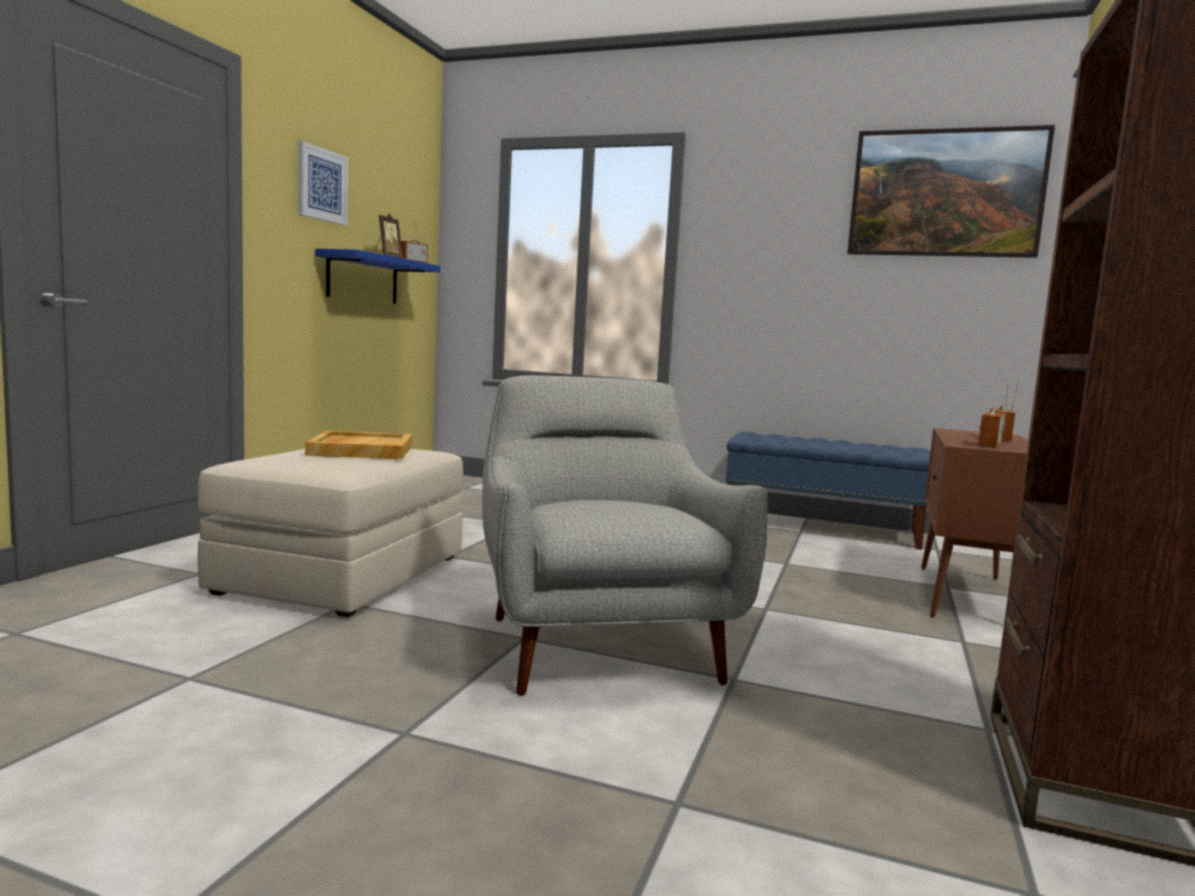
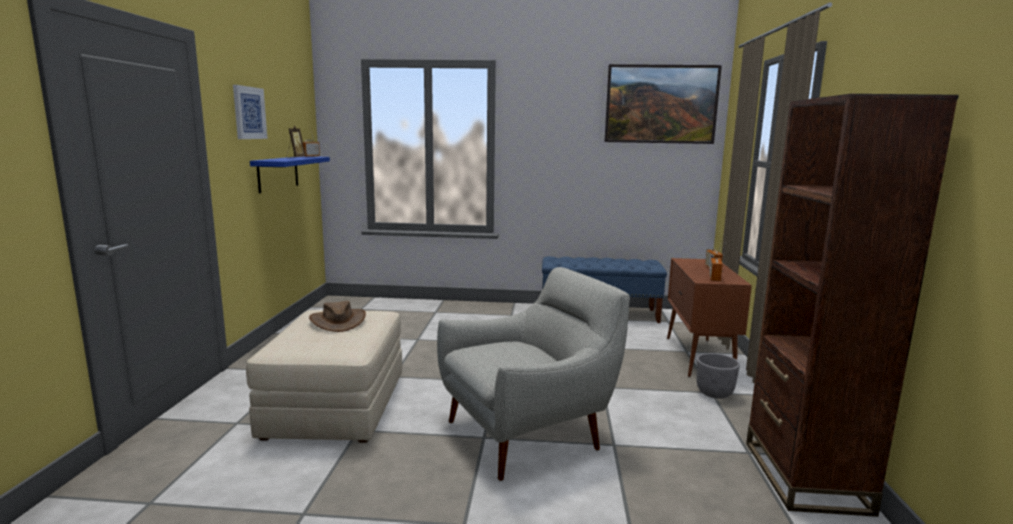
camera: 15 degrees left, 5 degrees up
beige tray [305,431,413,459] -> brown hat [309,301,366,332]
grey armchair [482,375,768,696] -> grey armchair turned 90 degrees clockwise [437,267,630,481]
none -> grey planter [696,353,740,399]

